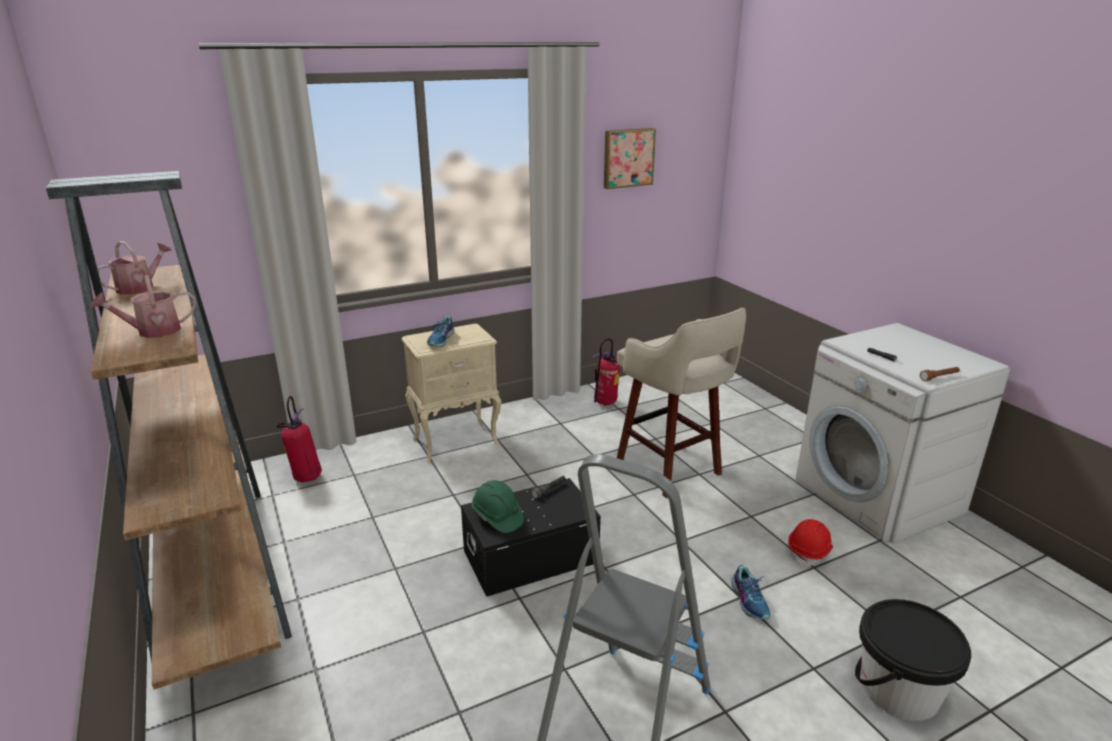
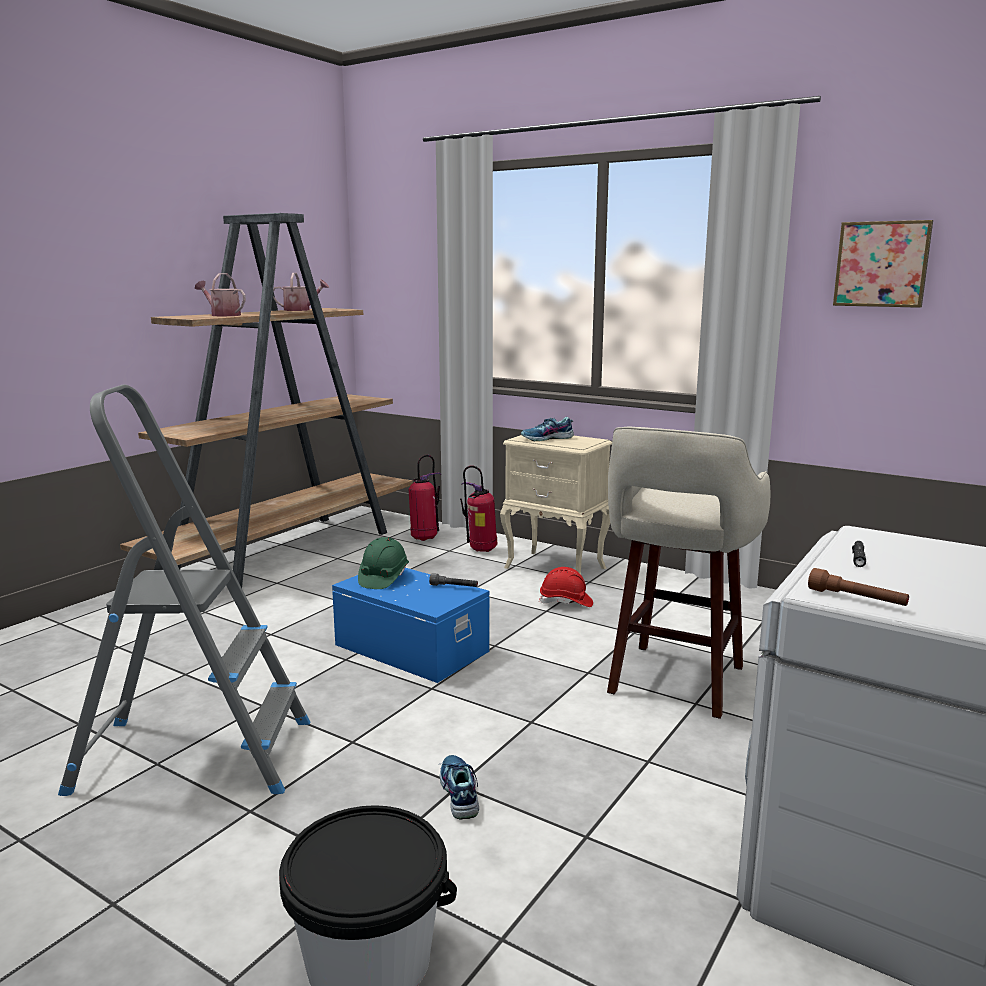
camera: 60 degrees right, 10 degrees down
black storage box [461,478,601,597] -> blue storage box [332,568,489,683]
fire extinguisher [593,339,620,406] -> fire extinguisher moved to [460,465,497,552]
shoe [731,565,771,619] -> shoe turned 120 degrees clockwise [440,755,479,820]
red hard hat [788,519,833,567] -> red hard hat moved to [539,567,593,607]

